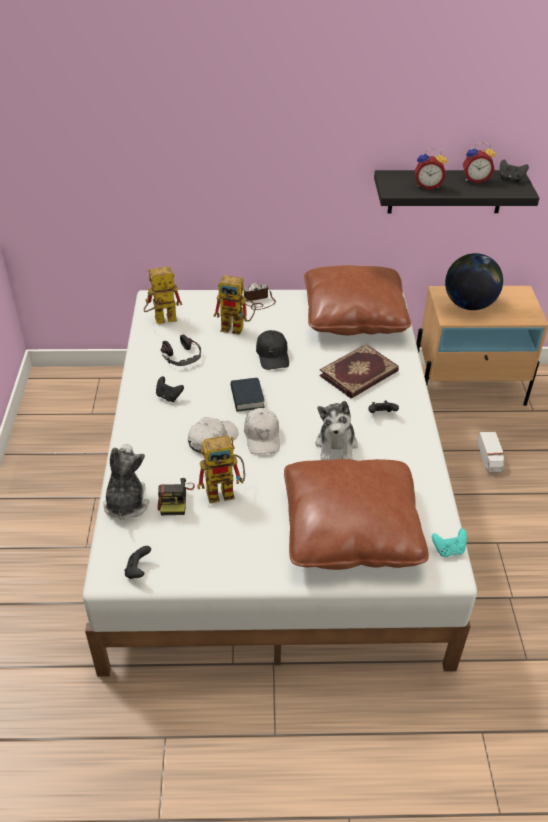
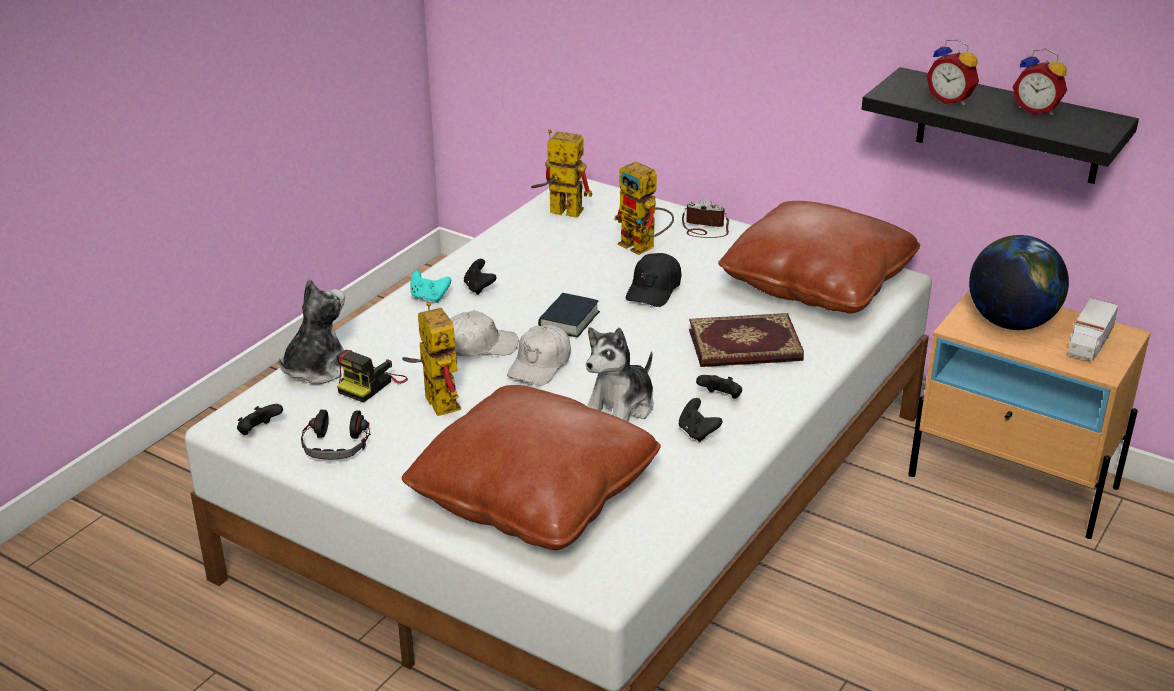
camera: 35 degrees right, 10 degrees down
headphones [160,334,201,366] -> headphones moved to [301,410,371,460]
toy robot [197,435,245,503] -> toy robot turned 135 degrees counterclockwise [402,302,461,416]
turquoise game controller [432,528,467,557] -> turquoise game controller moved to [410,270,451,303]
toy truck [477,432,505,473] -> toy truck moved to [1068,298,1118,361]
black game controller [500,160,529,182] -> black game controller moved to [679,398,723,442]

